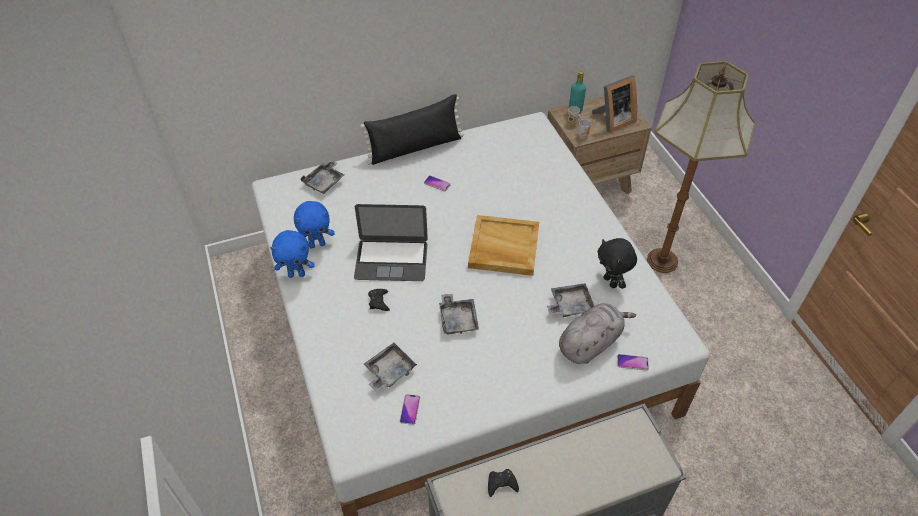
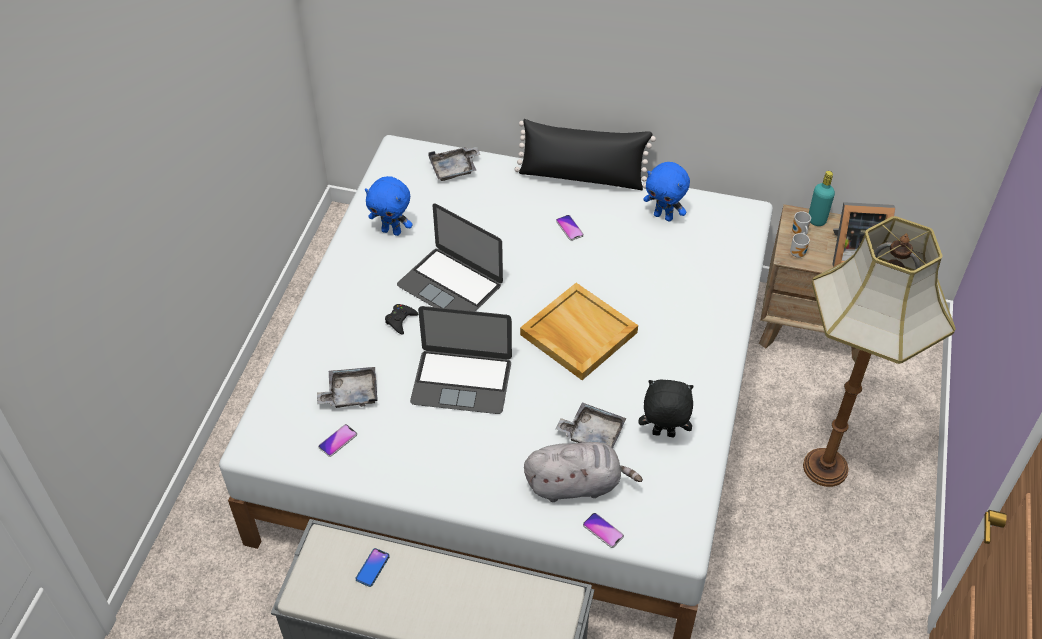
camera: 35 degrees right, 0 degrees up
blue plush toy [270,230,315,278] -> blue plush toy moved to [643,162,690,222]
grey tray [439,294,479,335] -> laptop [410,306,512,414]
black game controller [488,469,519,497] -> phone [355,548,390,587]
black plush toy [597,238,637,289] -> black plush toy turned 90 degrees clockwise [639,380,694,437]

